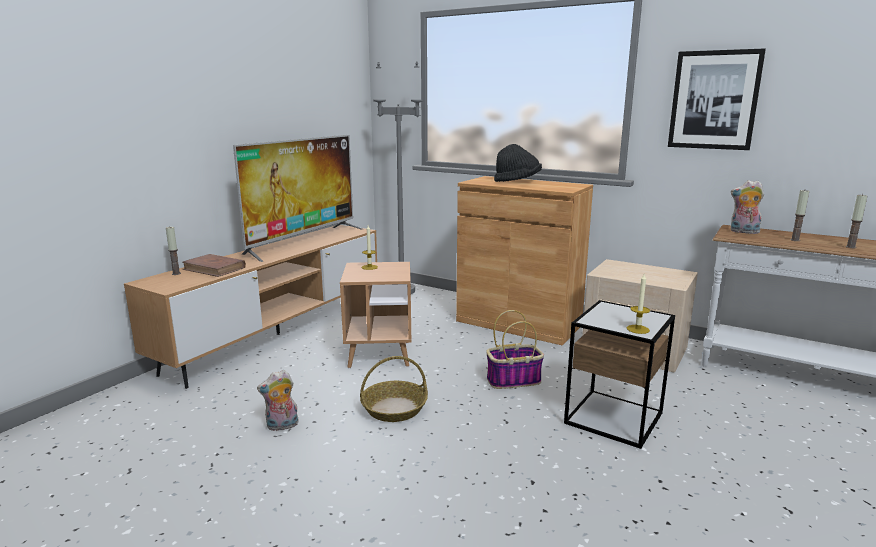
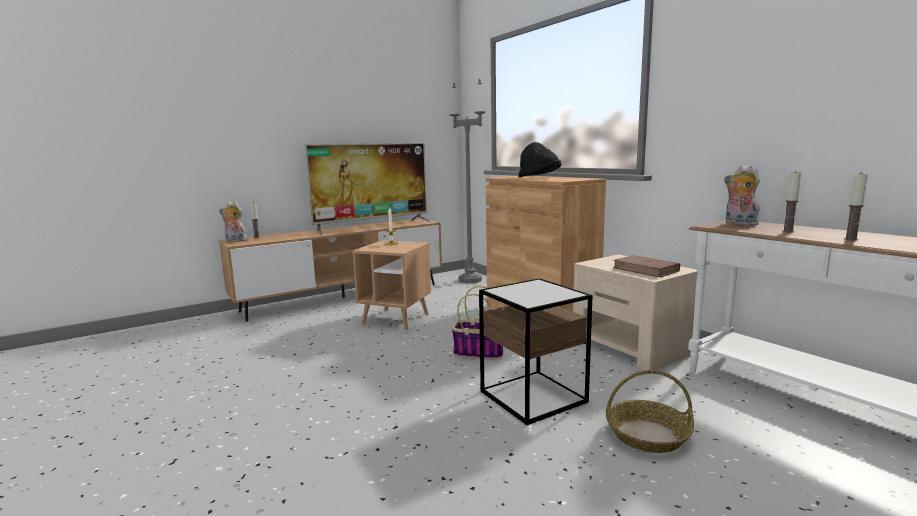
camera: 25 degrees right, 5 degrees down
brown book [183,254,246,277] -> brown book moved to [613,255,680,277]
plush toy [257,370,299,431] -> plush toy moved to [219,201,247,242]
basket [360,356,428,422] -> basket moved to [606,370,694,453]
candle [627,274,650,334] -> none
picture [668,48,766,150] -> none

